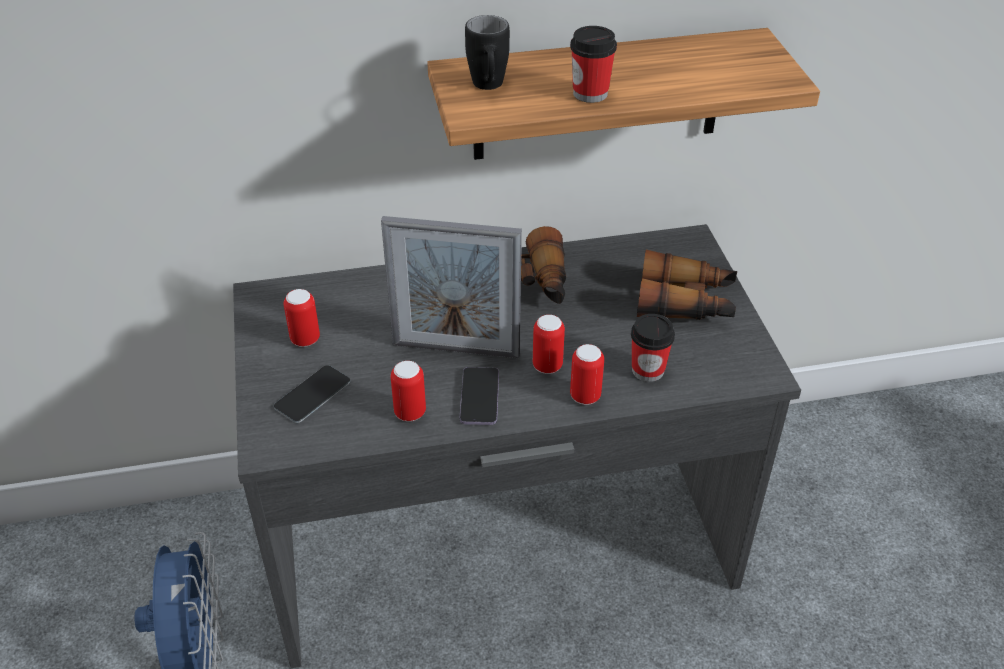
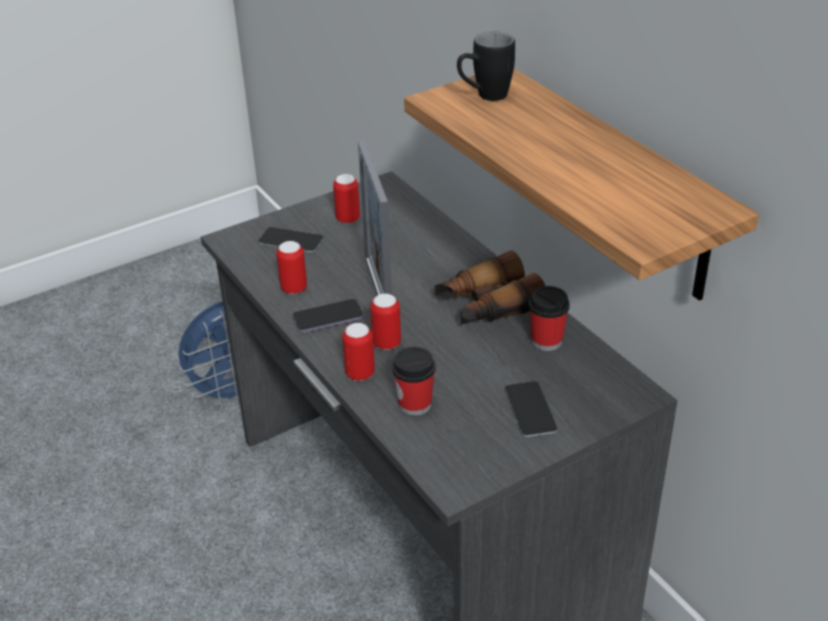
camera: 70 degrees right, 5 degrees down
cup [570,26,617,103] -> cup moved to [529,286,570,351]
binoculars [637,250,737,320] -> phone [505,381,558,437]

